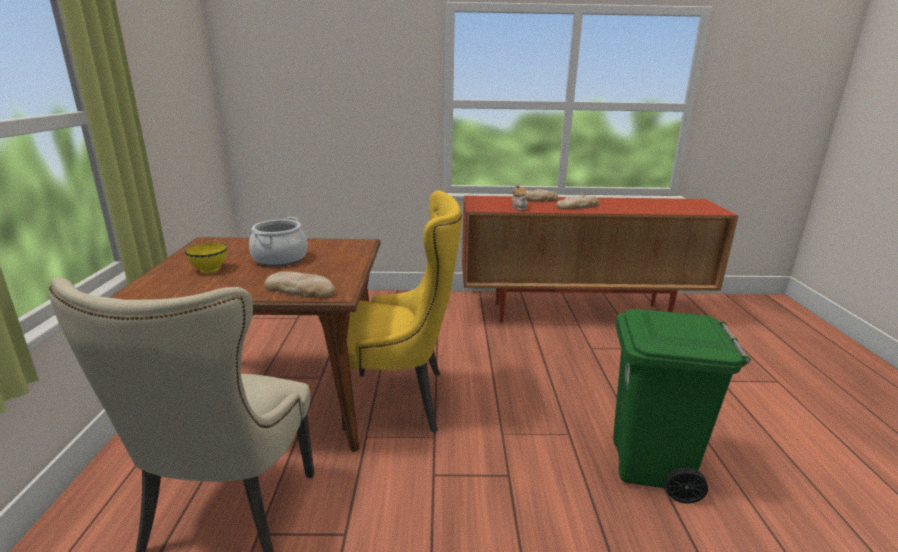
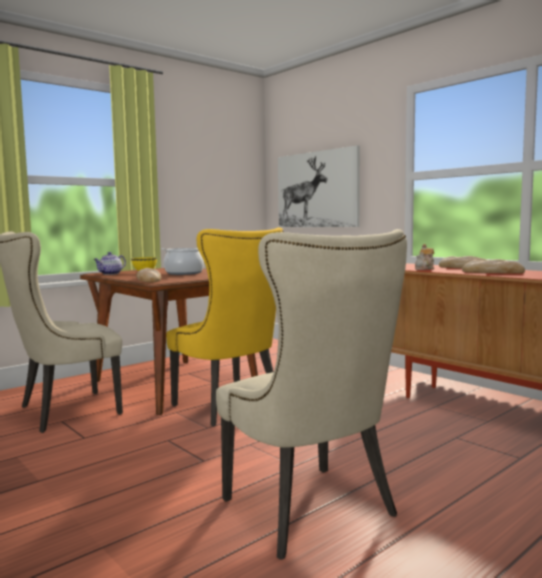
camera: 50 degrees right, 15 degrees down
green trash can [613,309,751,503] -> beige chair [216,229,407,560]
none -> teapot [94,252,126,275]
none -> picture [278,145,360,227]

